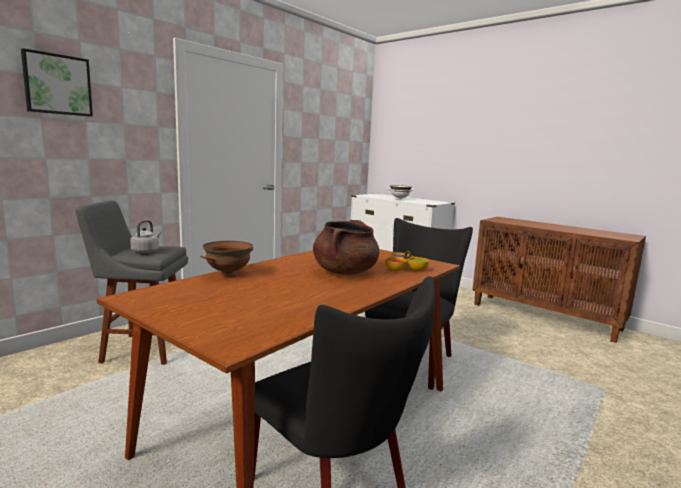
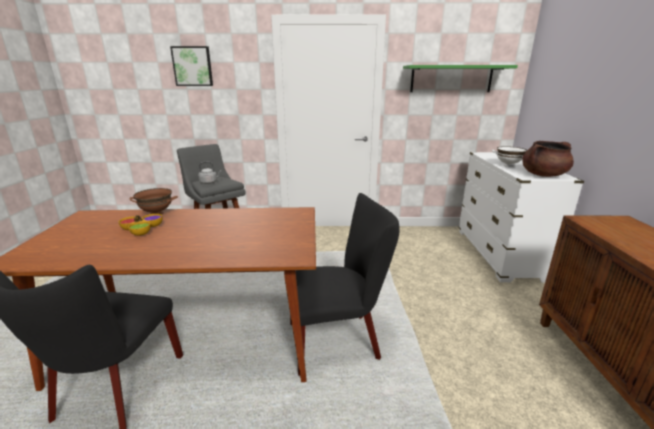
camera: 50 degrees right, 10 degrees up
brown cooking pot [313,220,379,275] -> brown cooking pot moved to [522,141,574,177]
bowl [385,251,429,271] -> bowl moved to [119,214,162,236]
none -> green shelf [403,65,518,92]

